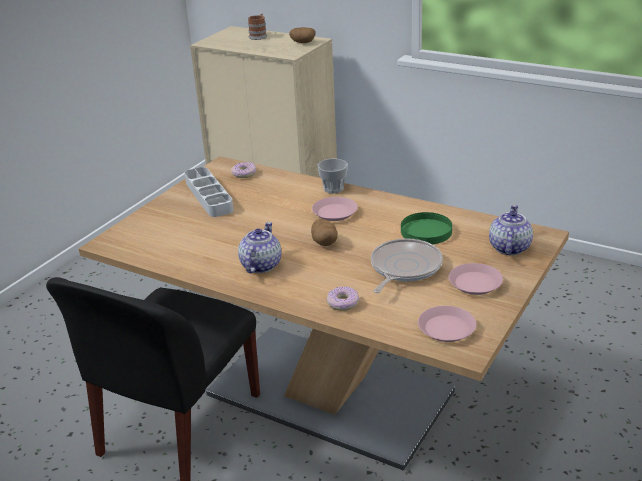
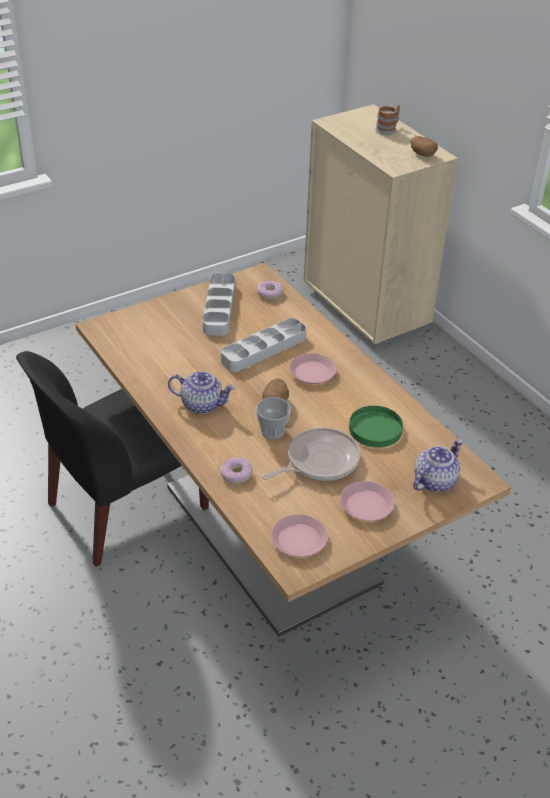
camera: 25 degrees right, 10 degrees up
teapot [238,222,281,273] -> teapot turned 60 degrees clockwise [168,371,236,414]
cup [318,158,348,194] -> cup moved to [256,397,291,439]
none -> grey tray [221,318,306,372]

